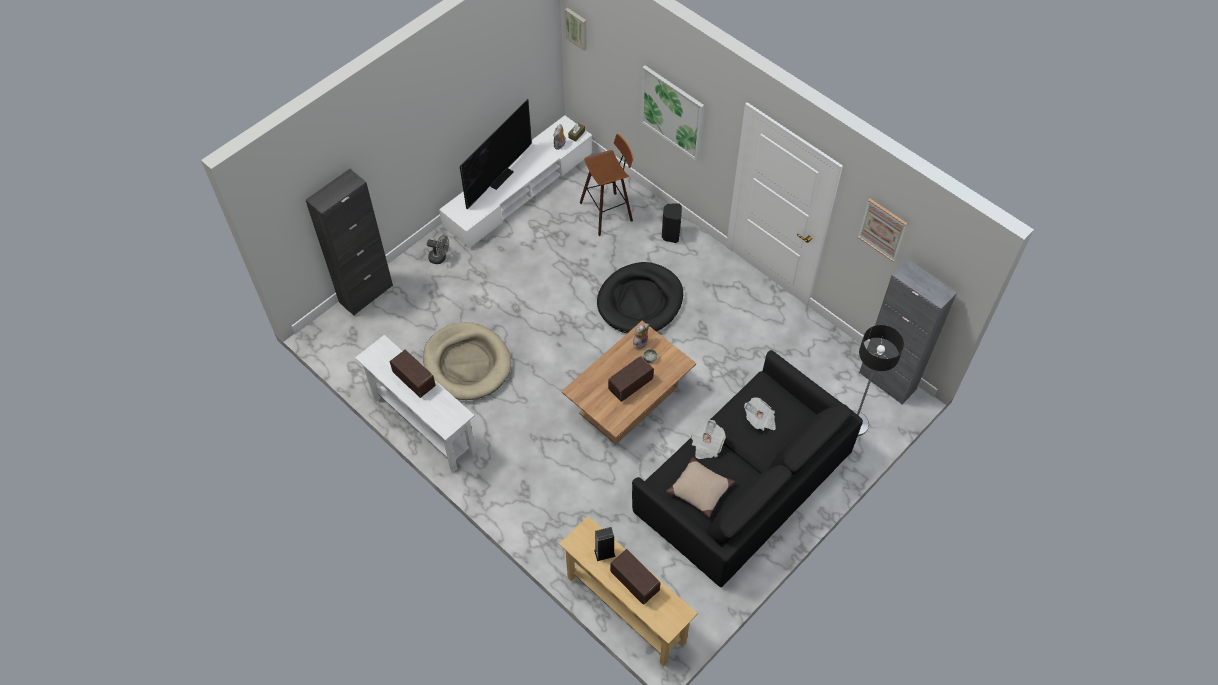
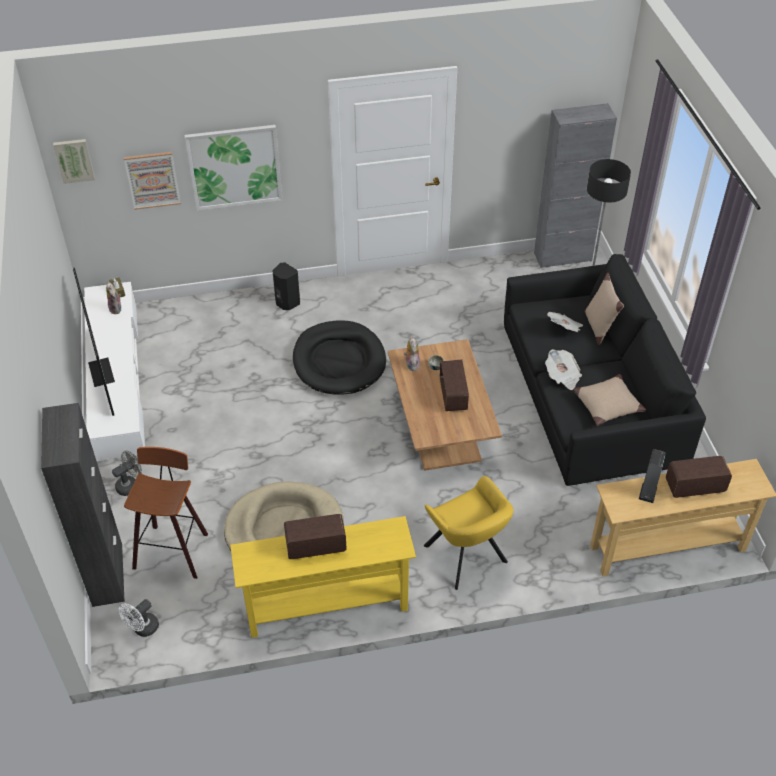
camera: 55 degrees left, 10 degrees down
white console table [355,335,476,472] -> yellow console table [230,516,416,638]
stool [580,134,633,236] -> stool moved to [124,447,208,579]
picture [858,199,907,262] -> picture moved to [124,152,181,210]
none -> white fan [119,599,159,637]
none -> yellow armchair [424,476,514,590]
none -> beige pillow [585,273,624,345]

